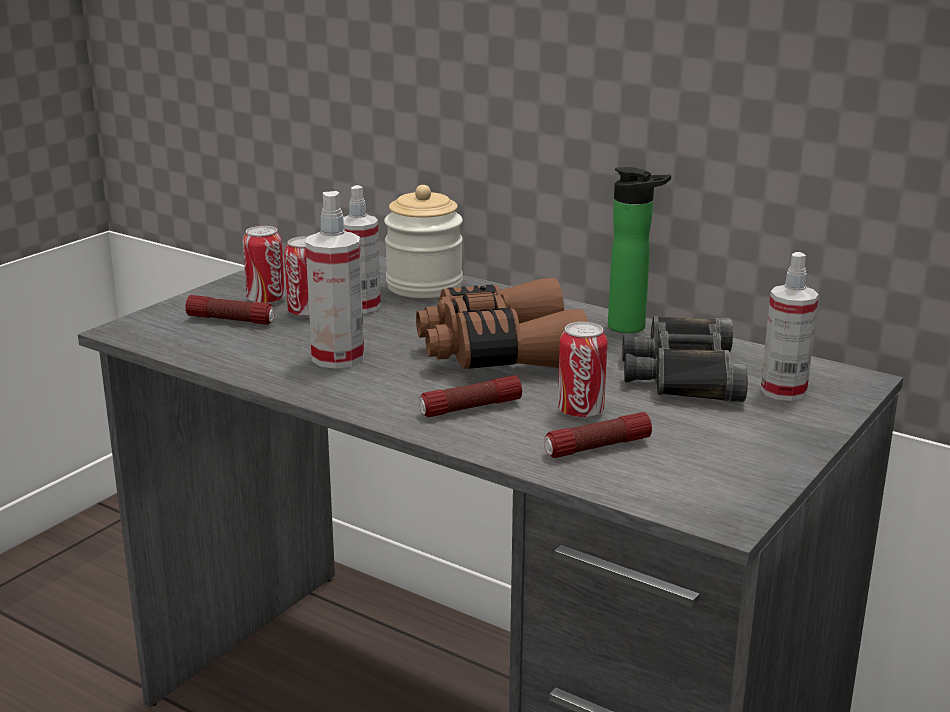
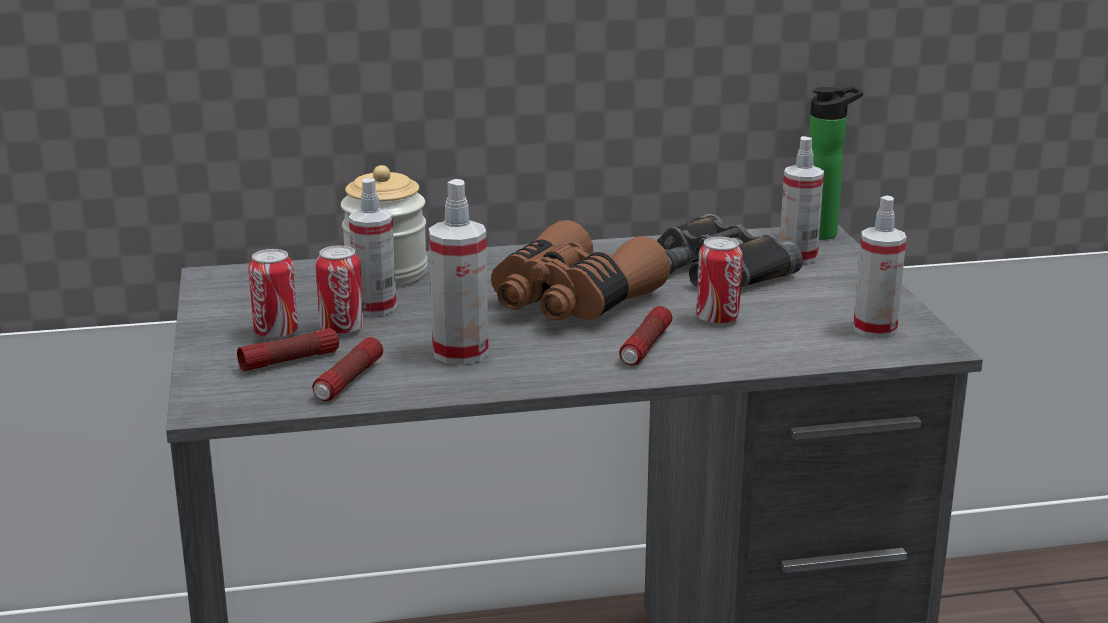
camera: 45 degrees left, 0 degrees up
flashlight [544,412,652,458] -> flashlight moved to [313,337,383,401]
bottle [608,167,671,333] -> bottle moved to [809,86,863,240]
none -> spray bottle [853,195,906,338]

